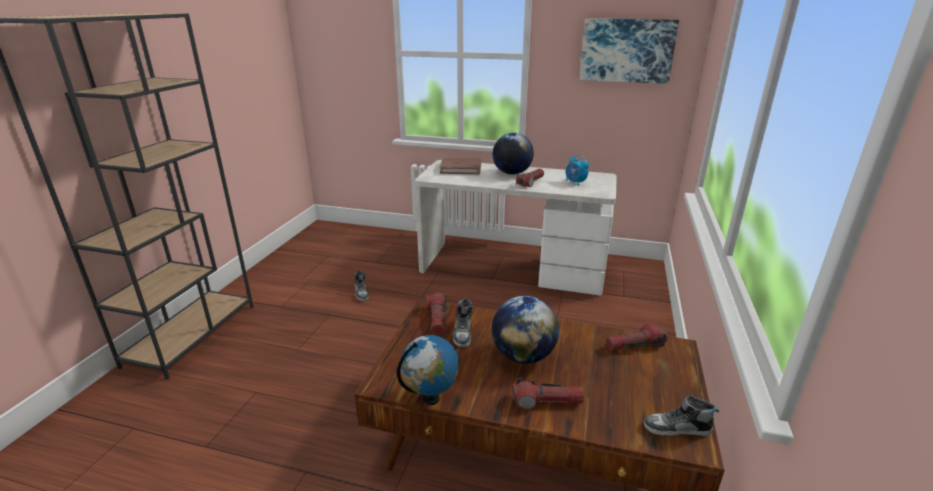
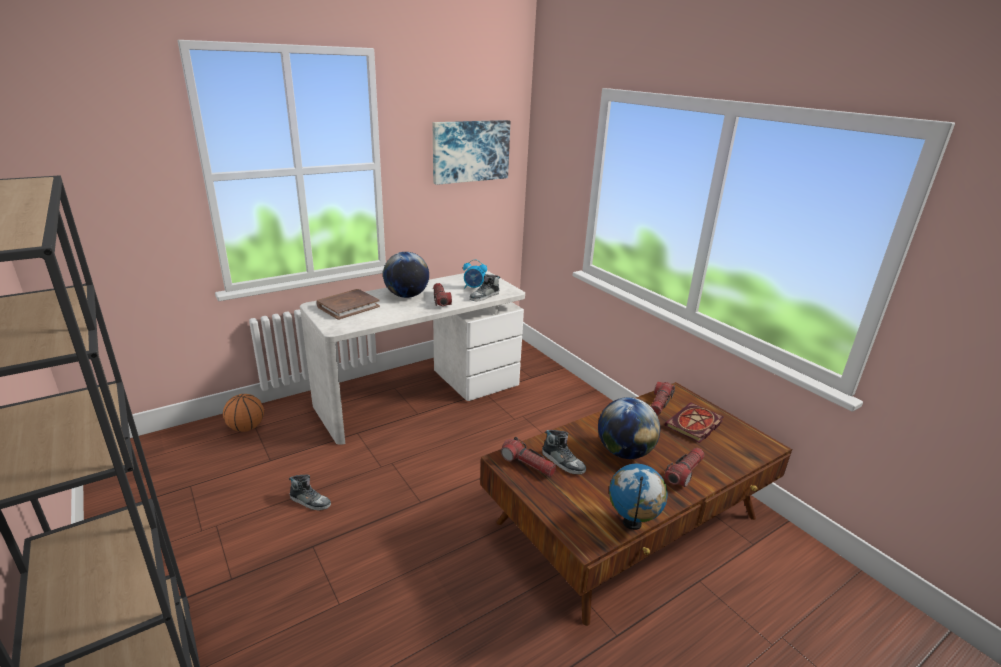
camera: 50 degrees left, 0 degrees up
shoe [644,395,719,436] -> shoe moved to [469,274,500,302]
none -> basketball [223,394,264,432]
none -> book [665,402,724,443]

